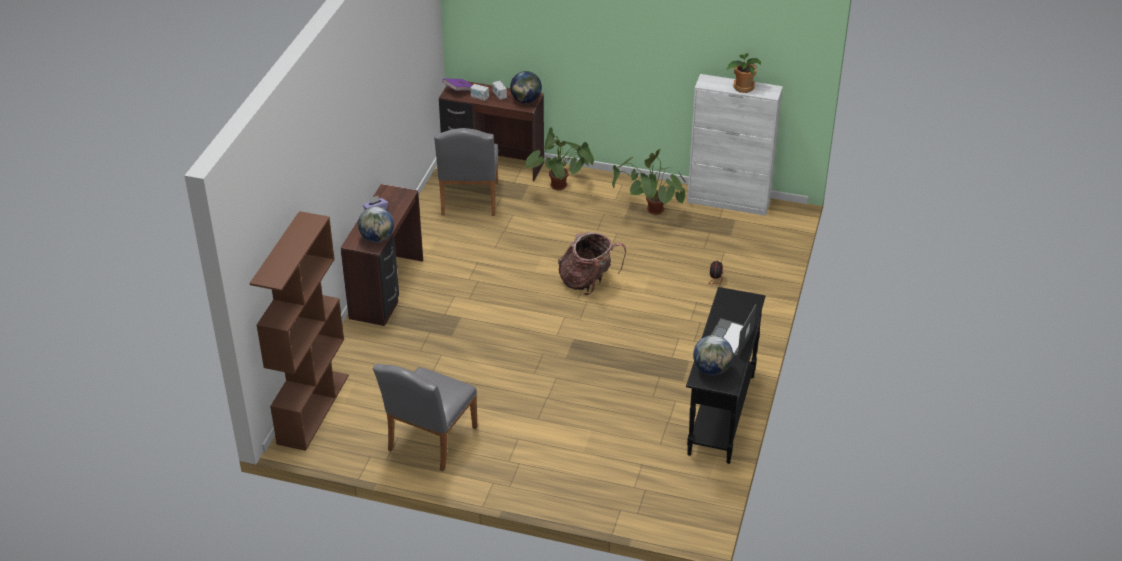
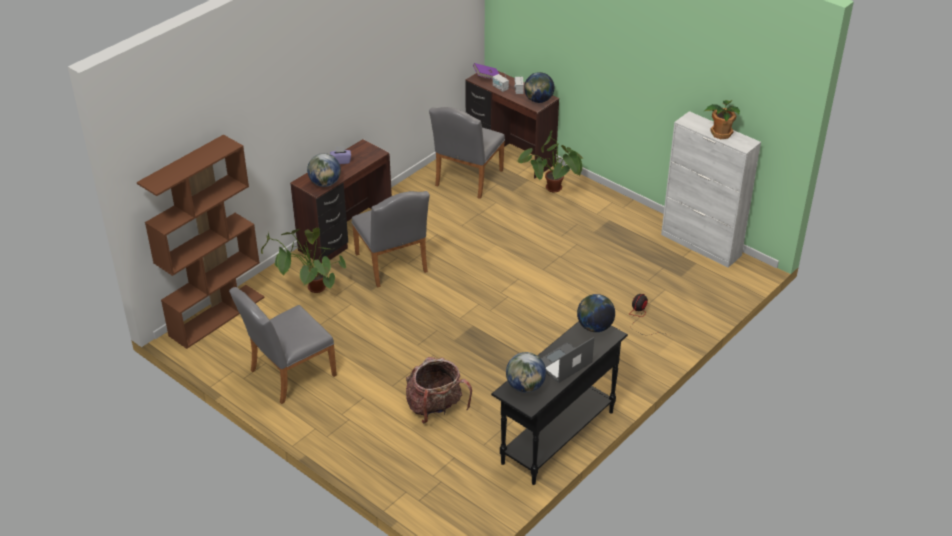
camera: 25 degrees right, 0 degrees up
backpack [558,231,626,295] -> backpack moved to [406,357,472,424]
potted plant [612,149,686,215] -> potted plant moved to [261,228,347,293]
none -> grey chair [351,191,430,288]
none -> globe [577,294,615,332]

